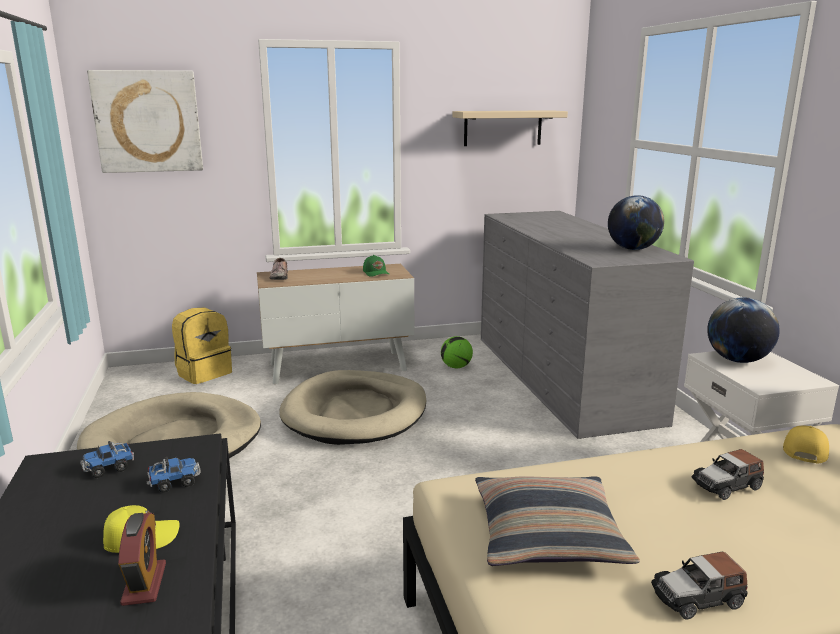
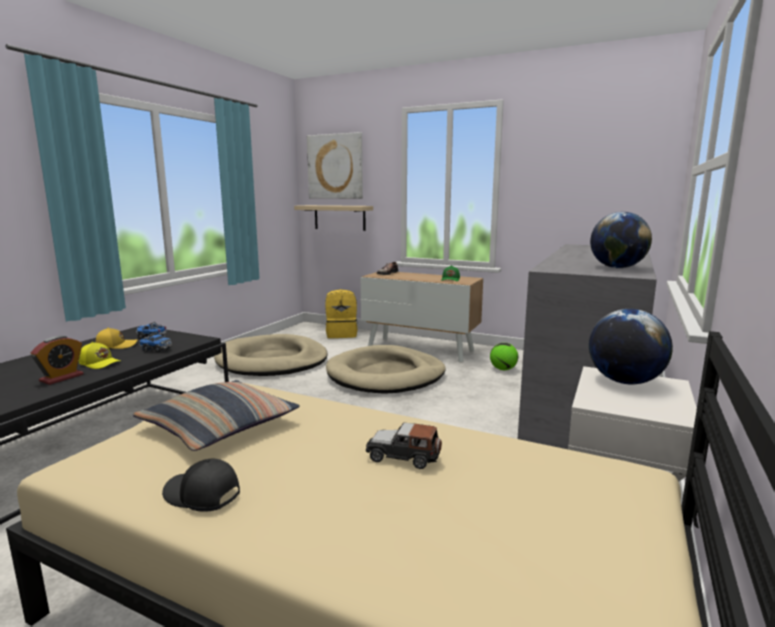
camera: 40 degrees right, 5 degrees down
beige shelf [452,110,568,146] -> beige shelf moved to [294,205,373,231]
toy car [651,552,748,619] -> black cap [162,459,240,512]
yellow cap [783,425,829,464] -> yellow cap moved to [96,327,137,349]

